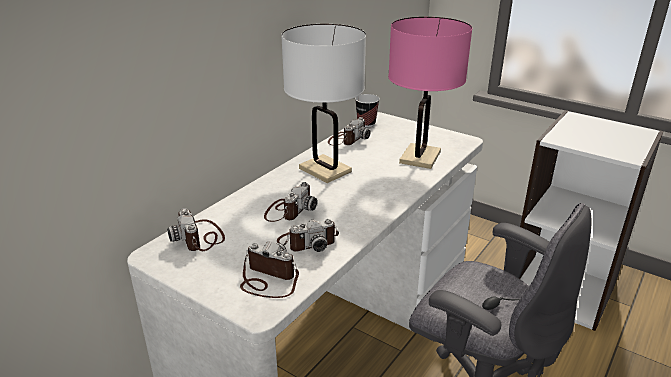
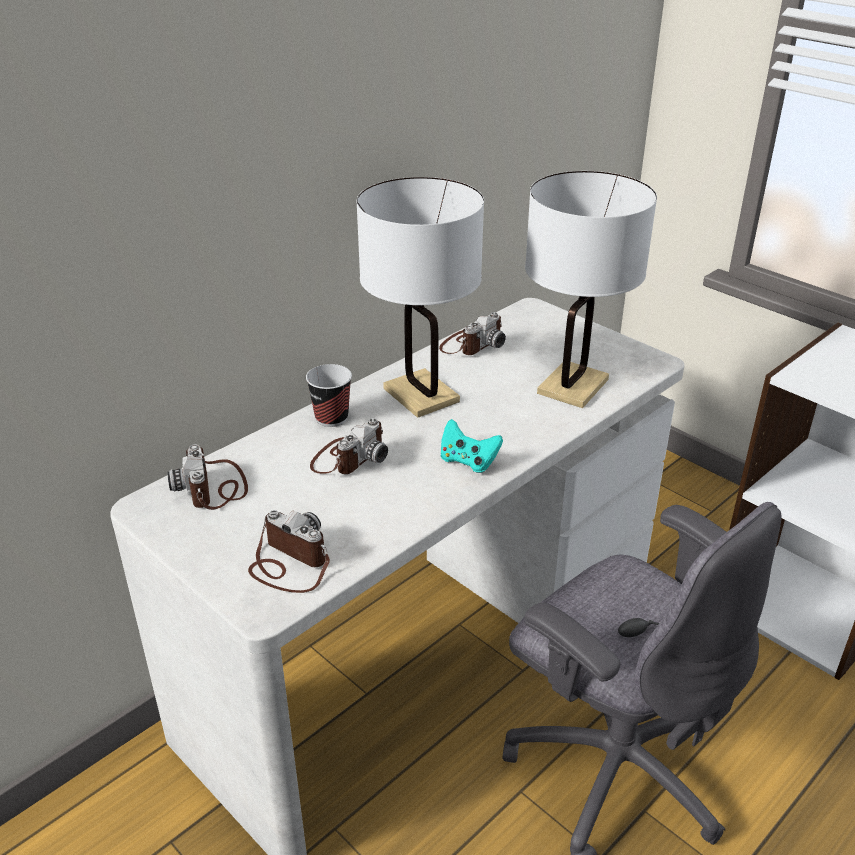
camera: 10 degrees right, 5 degrees up
camera [277,219,339,252] -> none
cup [355,94,380,127] -> cup moved to [306,364,352,427]
pink table lamp [388,17,472,169] -> white table lamp [525,171,657,408]
none -> turquoise game controller [440,419,503,473]

